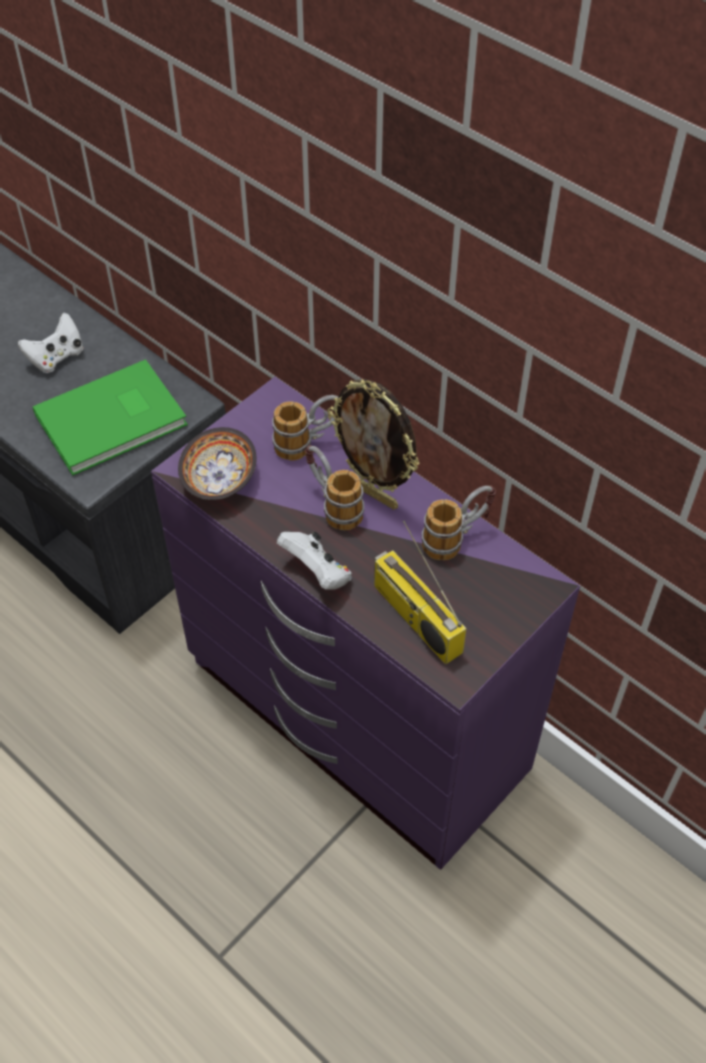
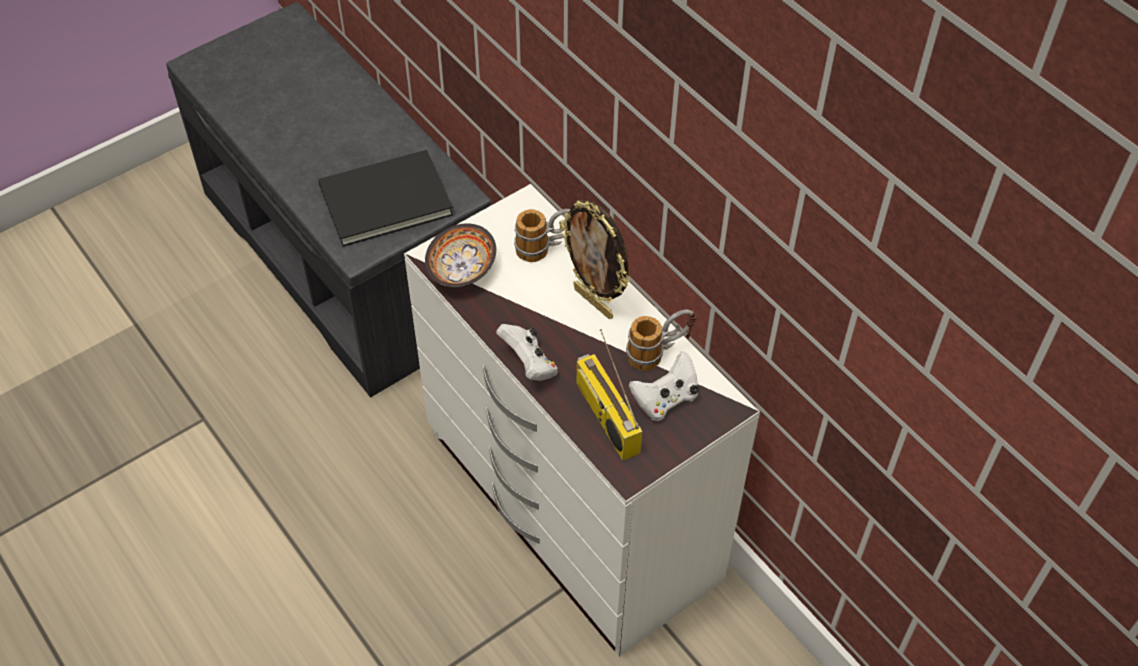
camera: 10 degrees right, 0 degrees up
white game controller [18,313,83,373] -> white game controller moved to [629,351,699,421]
green book [33,359,188,476] -> black book [318,150,453,247]
purple dresser [151,377,580,870] -> white dresser [404,184,760,657]
mug [305,445,364,530] -> none

